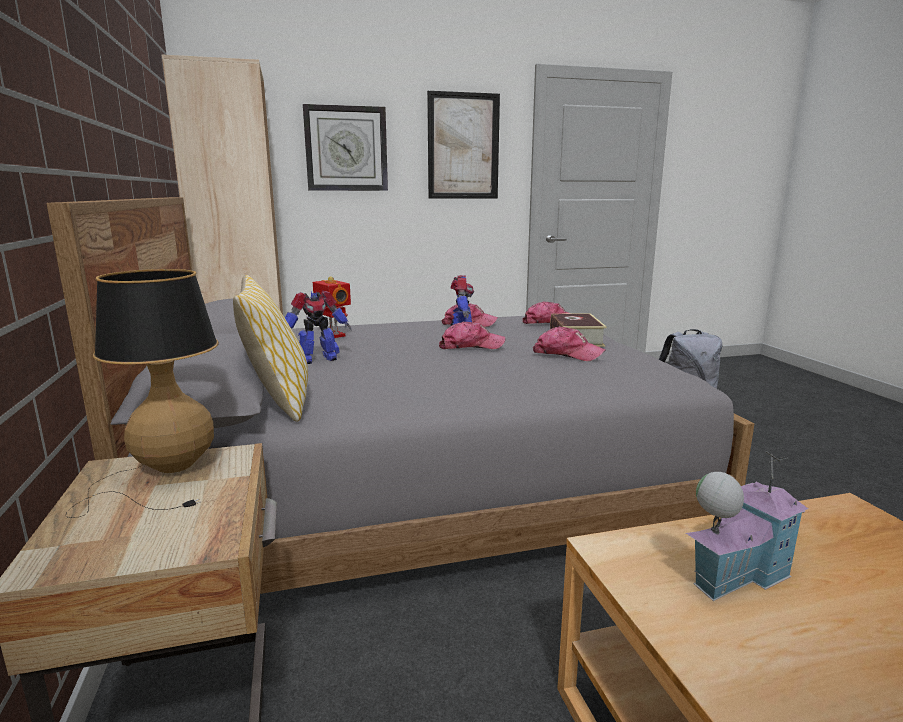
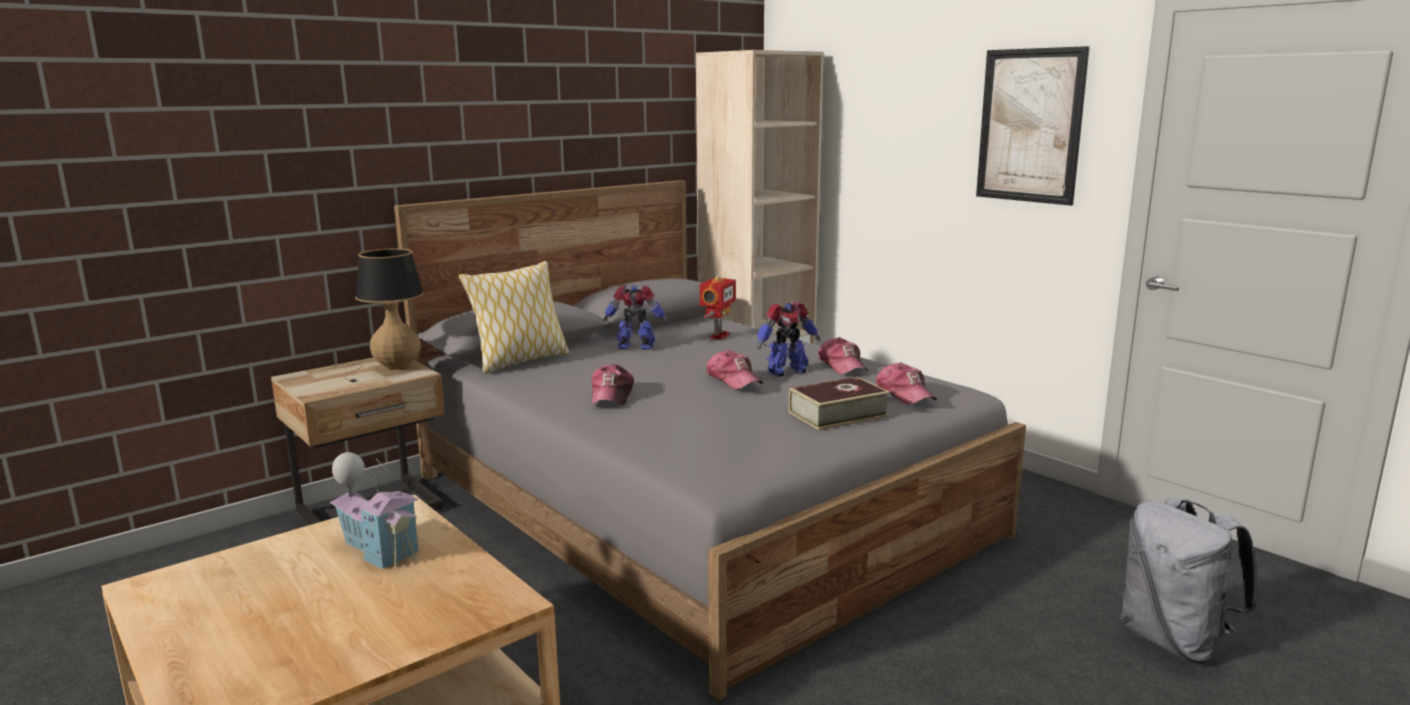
camera: 65 degrees right, 0 degrees up
toy robot [285,291,351,364] -> toy robot turned 150 degrees clockwise [604,285,668,350]
wall clock [303,104,388,191] -> none
cap [533,326,606,361] -> cap moved to [591,364,634,405]

